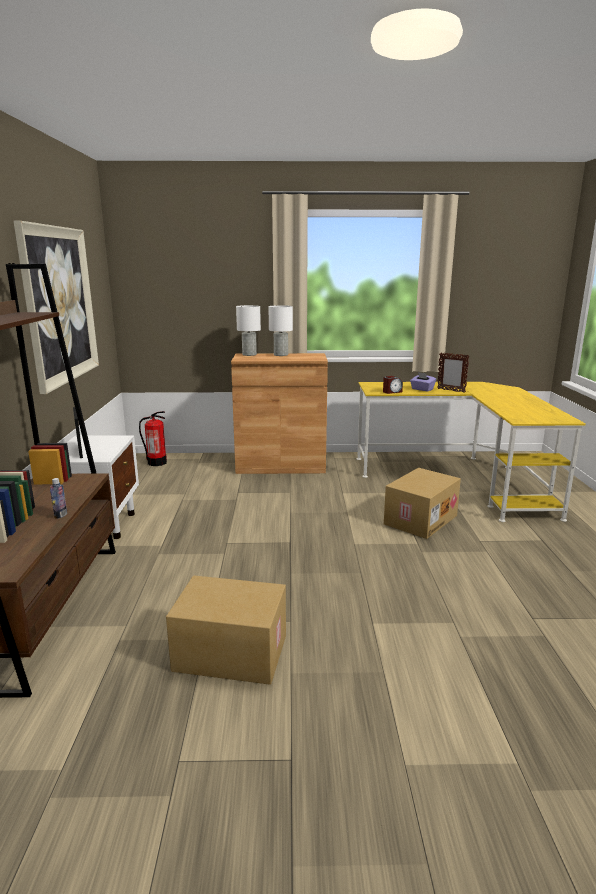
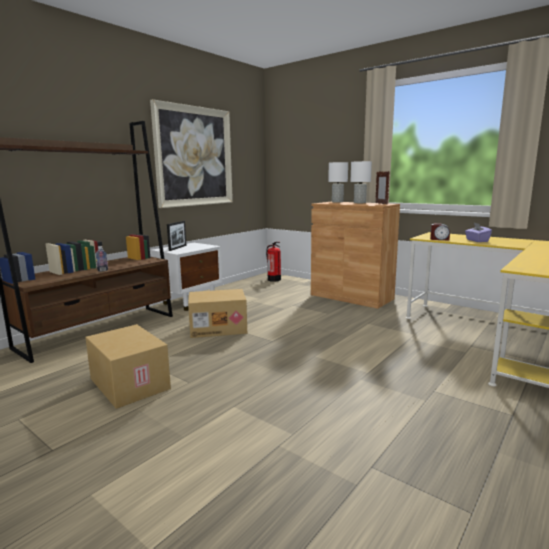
camera: 40 degrees right, 5 degrees down
cardboard box [384,468,461,539] -> cardboard box moved to [188,289,247,338]
picture frame [437,353,470,393] -> picture frame moved to [375,171,390,205]

